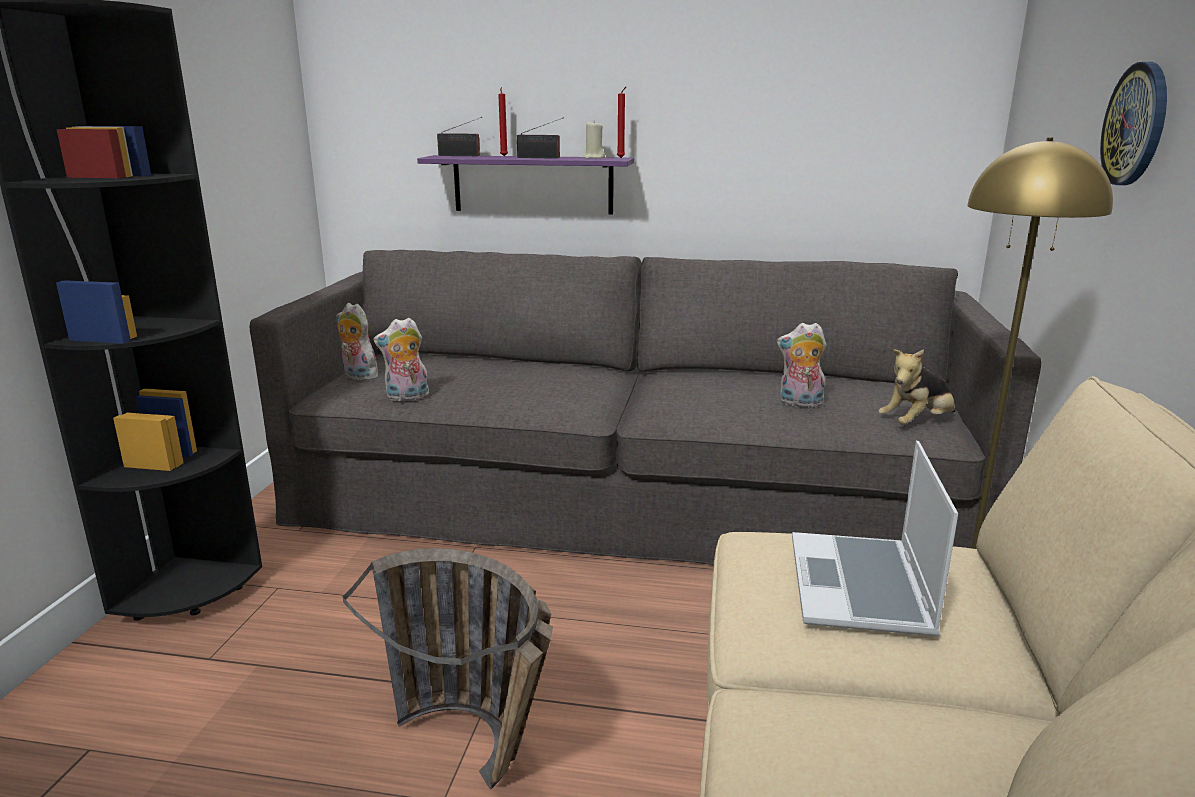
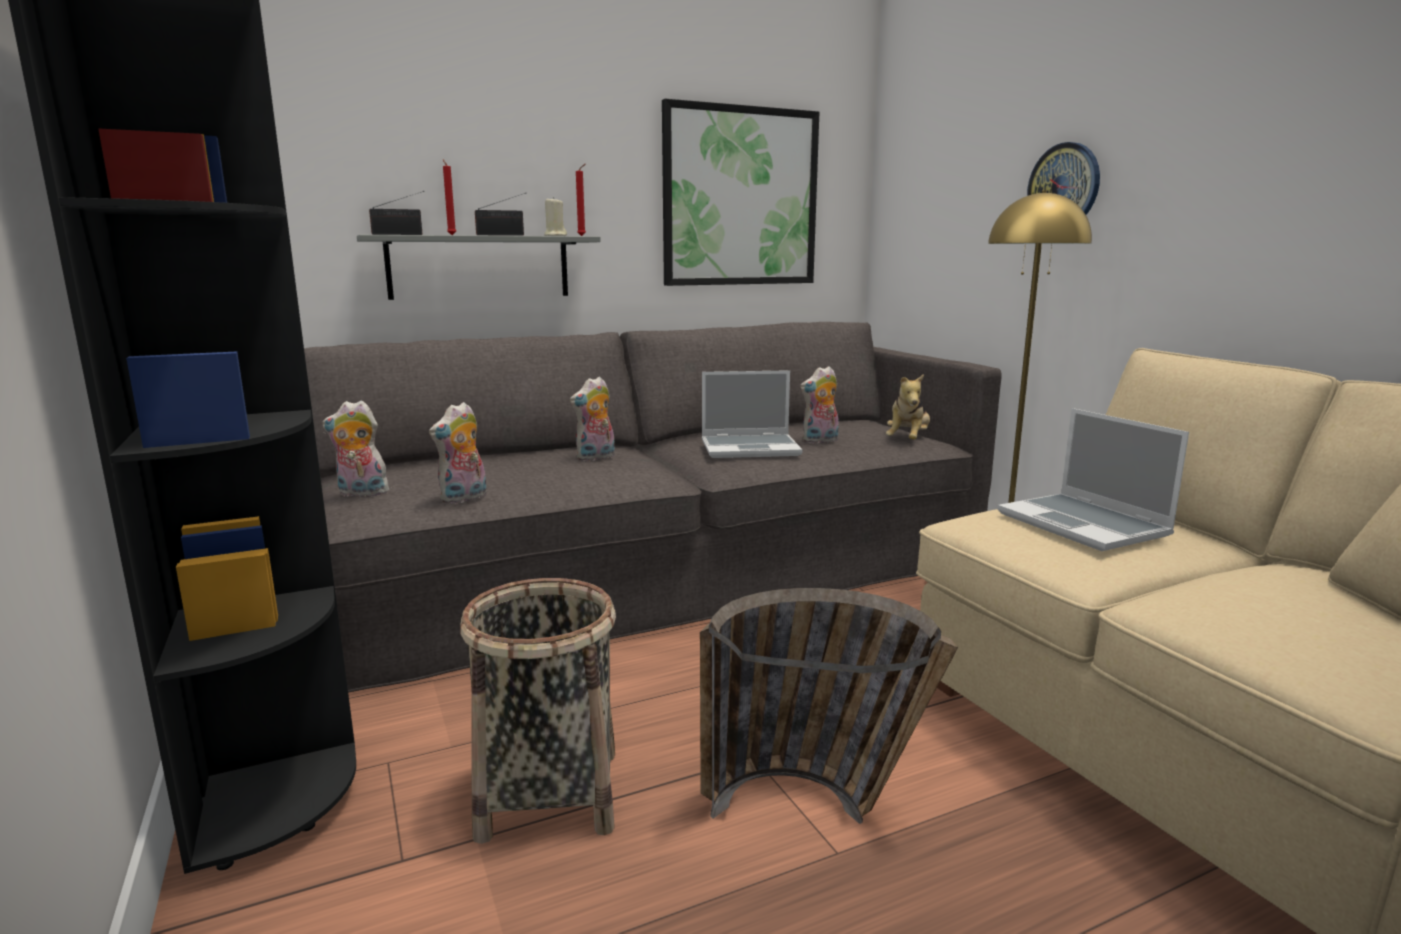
camera: 35 degrees left, 5 degrees down
purple shelf [417,155,634,214] -> grey shelf [357,235,601,300]
none -> basket [460,578,616,844]
none -> plush toy [570,377,615,461]
none -> picture [662,99,819,286]
none -> laptop [702,370,803,458]

